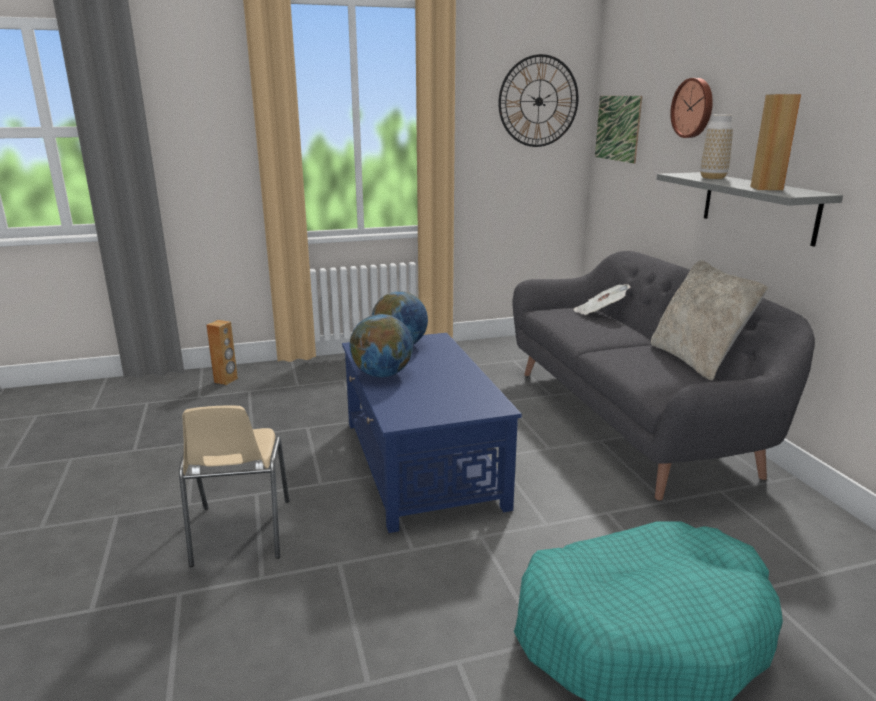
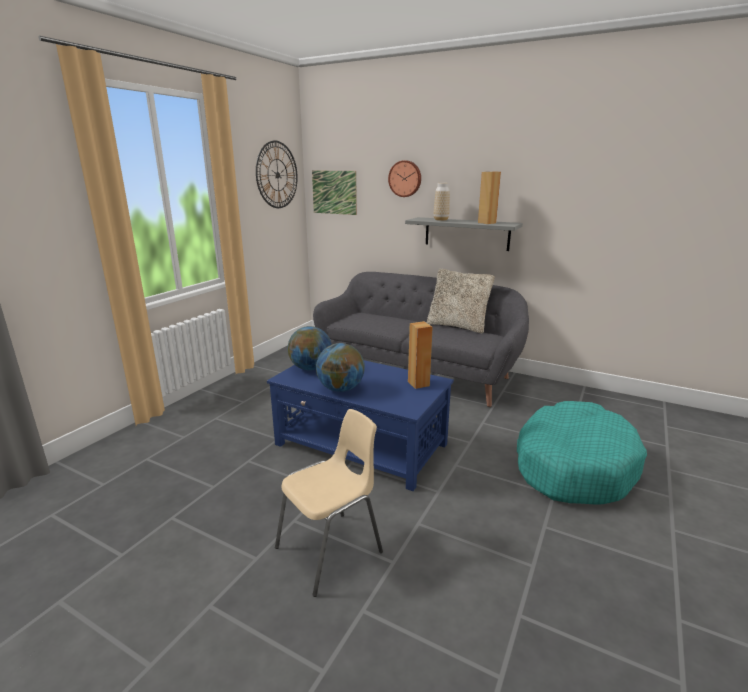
camera: 45 degrees left, 0 degrees up
beige chair [179,405,289,567] -> beige chair turned 75 degrees counterclockwise [275,409,383,597]
brown speaker [206,320,238,385] -> brown speaker moved to [408,321,433,389]
newspaper [574,284,631,315] -> none

